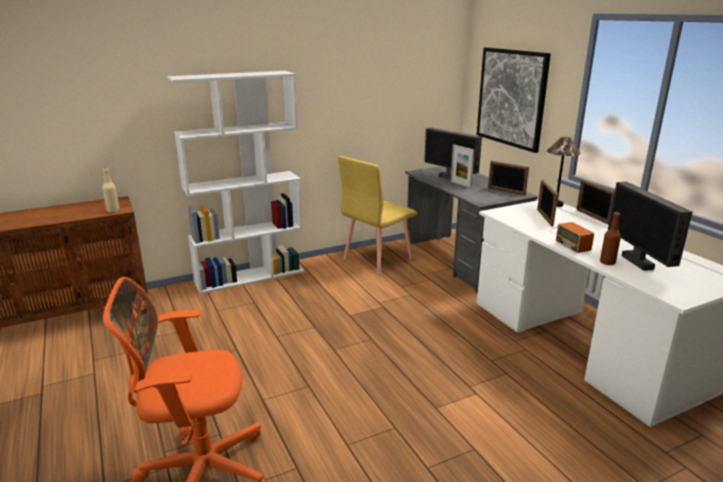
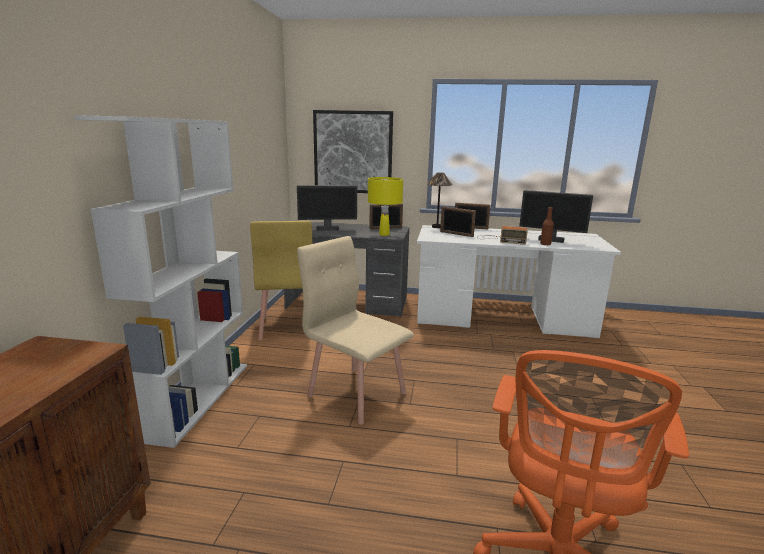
camera: 55 degrees left, 5 degrees down
beige bottle [102,168,120,212] -> none
picture frame [450,144,474,188] -> none
none -> beige chair [297,236,414,425]
none -> yellow table lamp [368,177,403,236]

